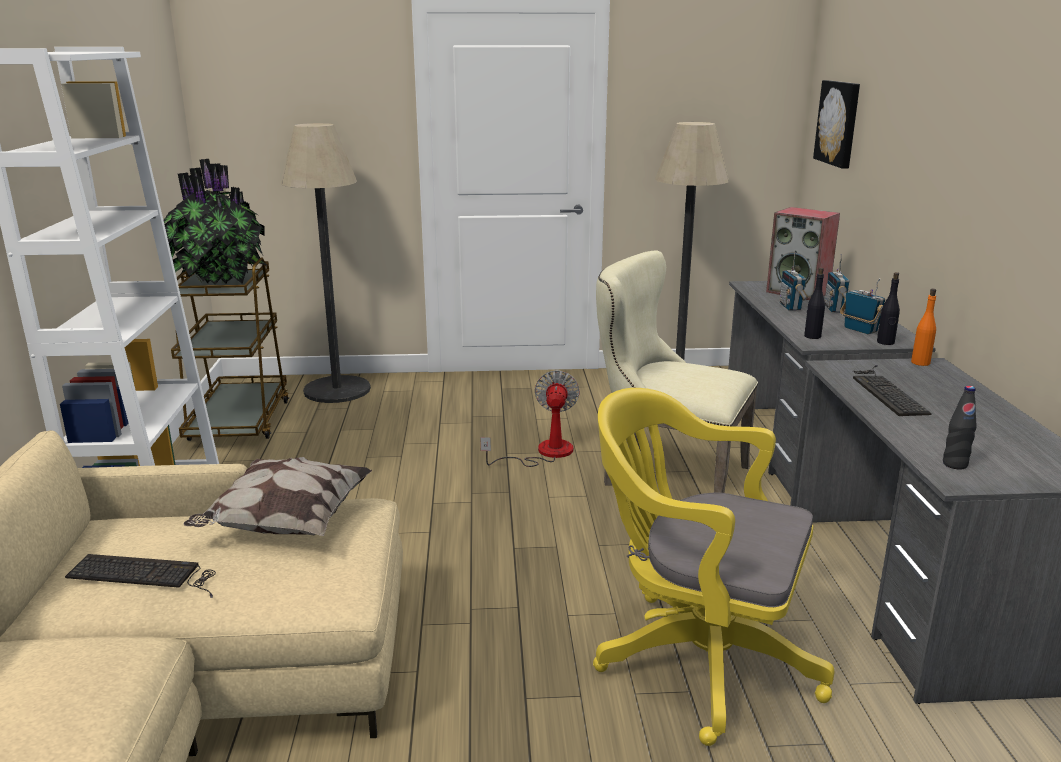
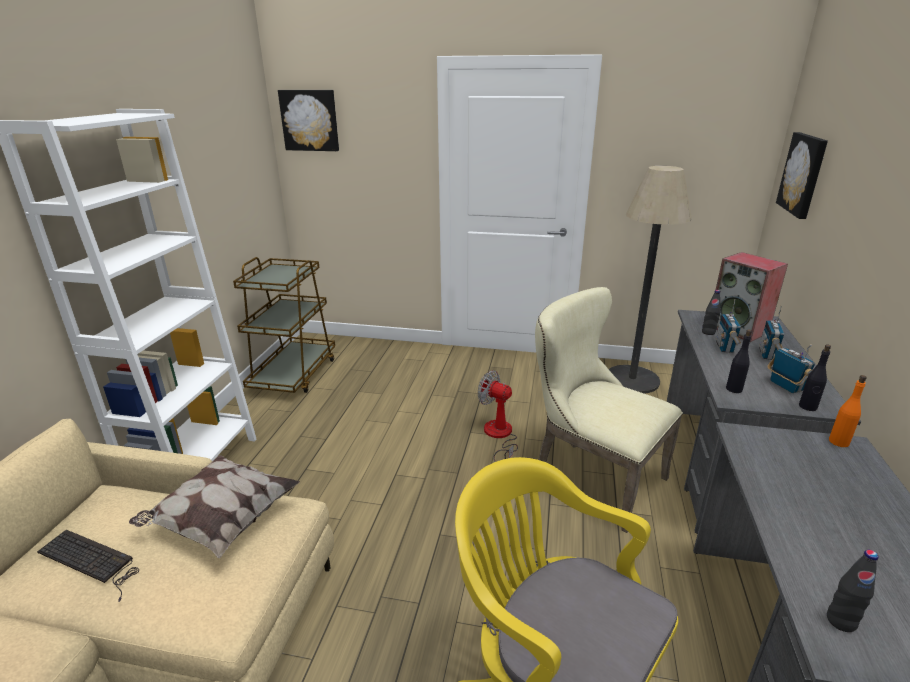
camera: 15 degrees right, 5 degrees up
potted plant [164,159,266,284] -> none
floor lamp [281,123,371,403] -> none
fan [481,370,580,467] -> fan turned 75 degrees counterclockwise [478,370,518,462]
keyboard [853,365,931,416] -> none
none -> picture [278,90,339,151]
none -> black bottle [702,290,720,335]

